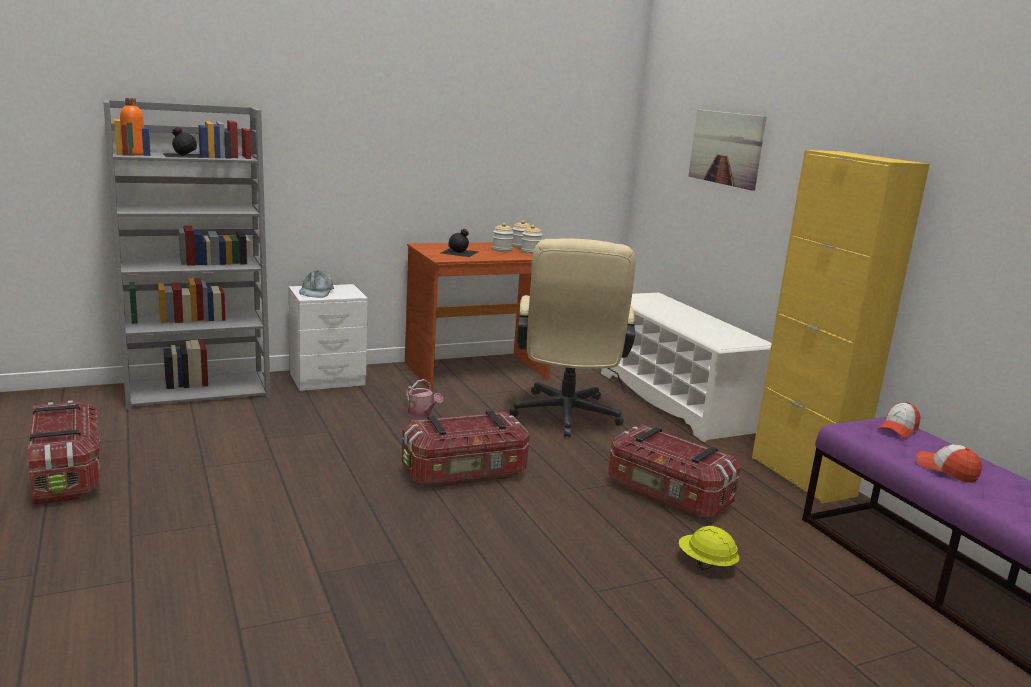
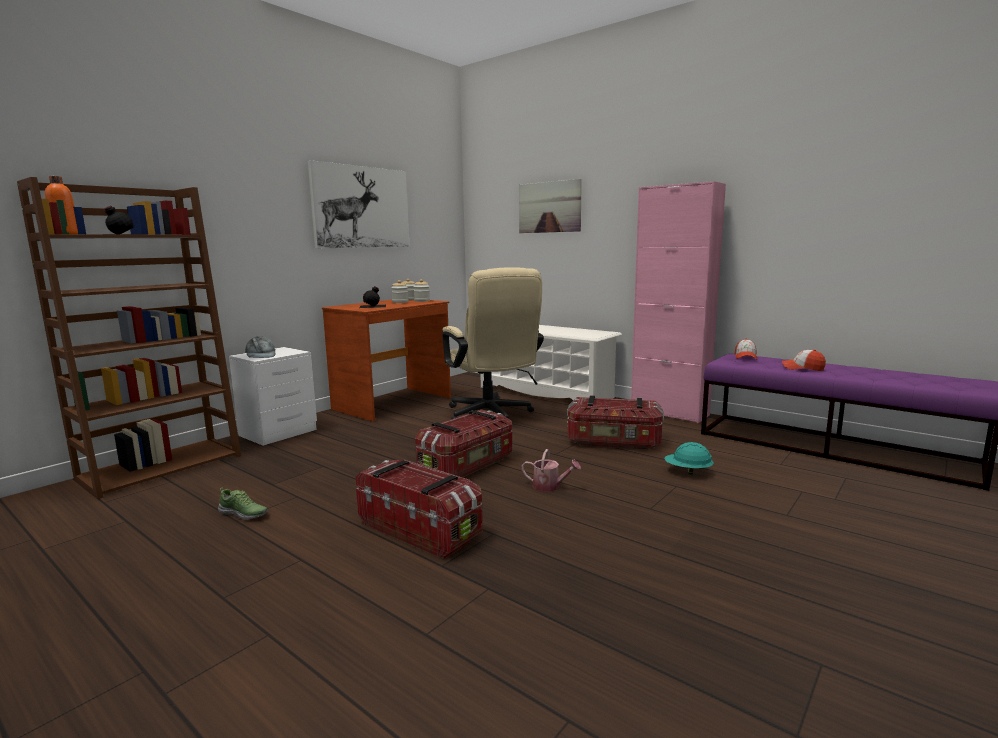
camera: 25 degrees left, 5 degrees down
storage box [28,400,100,505] -> storage box moved to [355,460,483,559]
grey bookcase [103,100,271,410] -> brown bookcase [17,177,241,499]
watering can [406,379,443,417] -> watering can moved to [522,449,581,492]
yellow hard hat [679,526,739,570] -> turquoise hard hat [664,442,714,475]
yellow cabinet [752,150,930,503] -> pink cabinet [631,181,726,423]
none -> shoe [218,487,268,520]
none -> picture [308,160,410,248]

